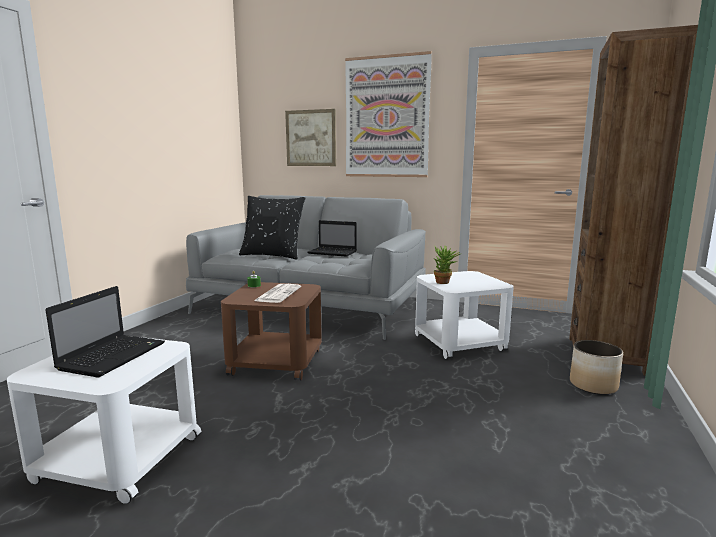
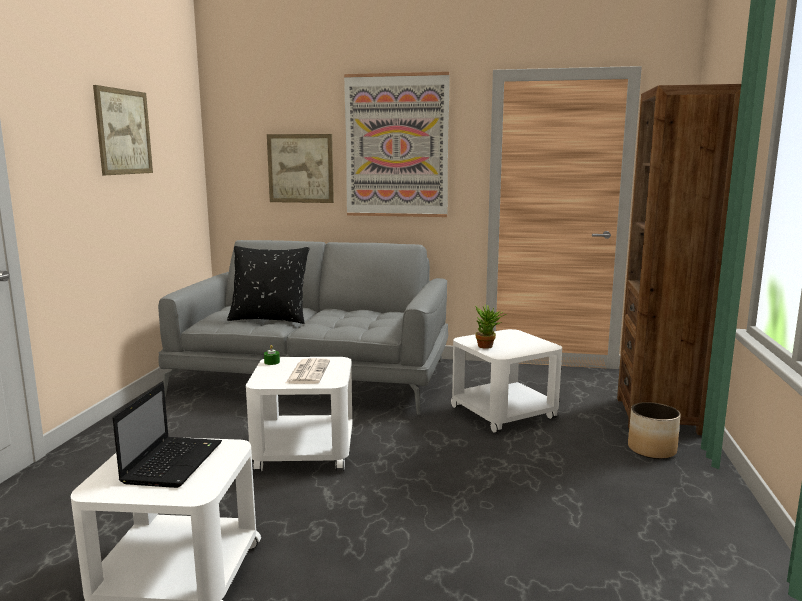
camera: 10 degrees left, 0 degrees up
brown side table [221,282,322,381] -> white side table [246,357,352,472]
laptop [308,220,357,257] -> none
none -> picture [93,85,153,175]

